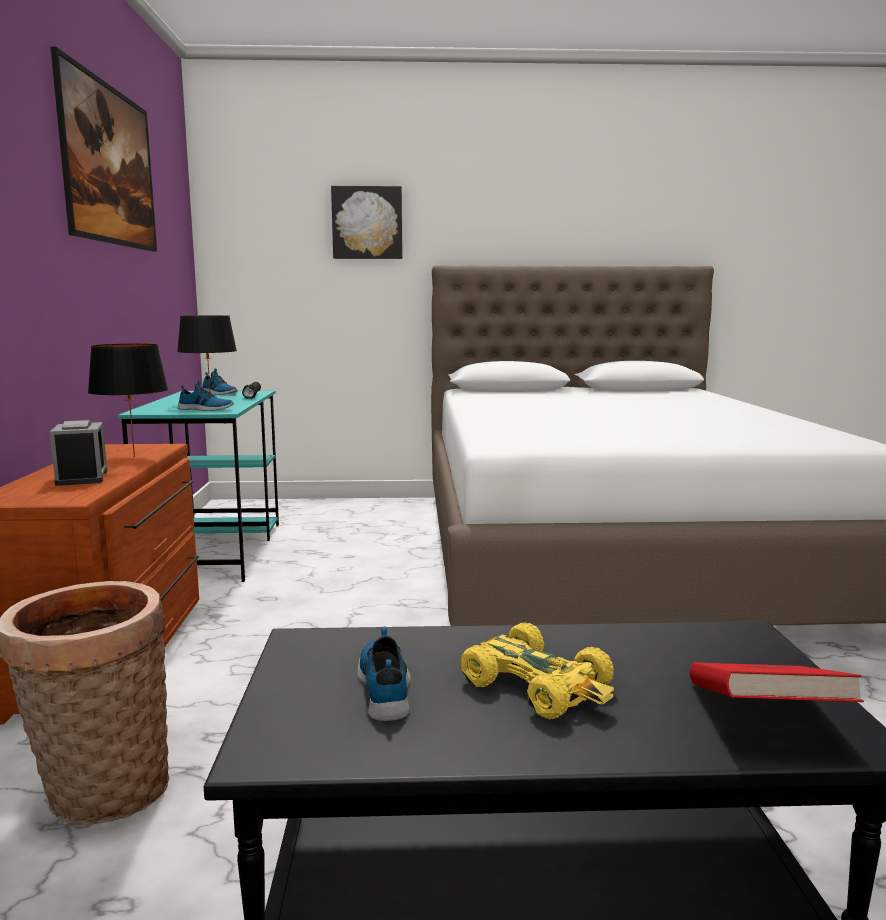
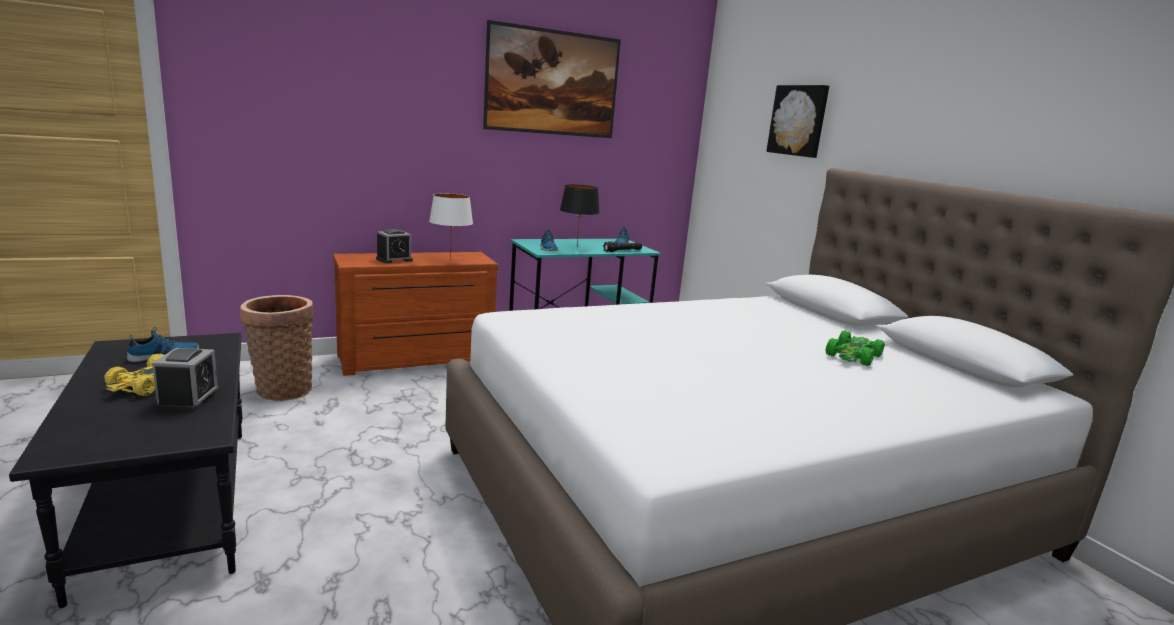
camera: 65 degrees right, 5 degrees up
black table lamp [88,344,168,457] -> white table lamp [429,193,473,261]
red book [690,663,864,702] -> none
none -> alarm clock [152,348,219,412]
none -> green toy car [825,331,885,366]

